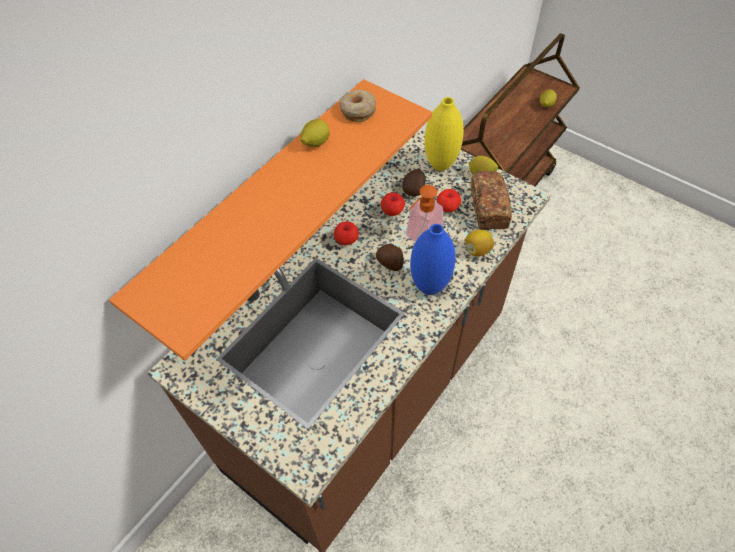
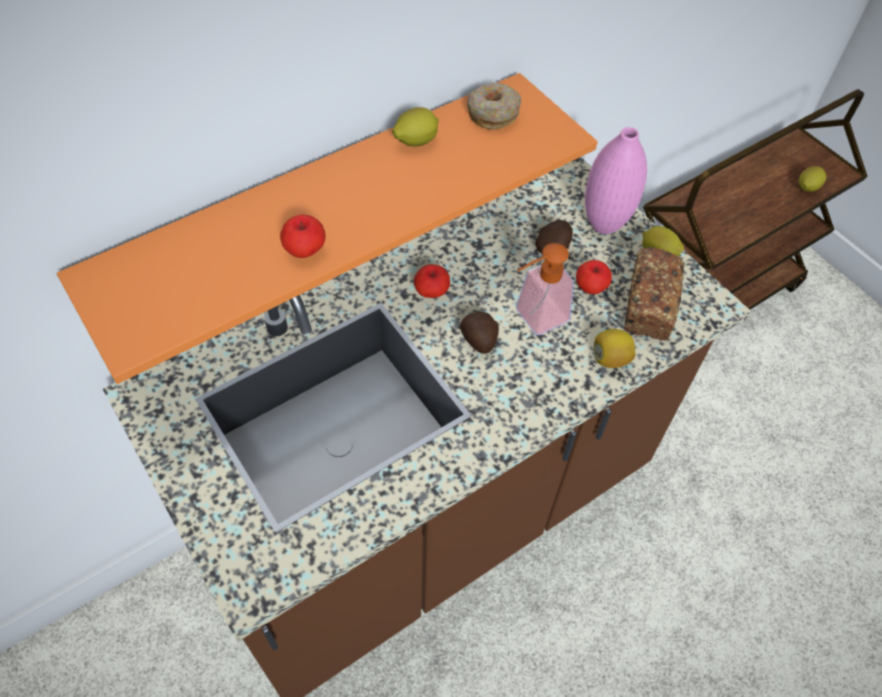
camera: 15 degrees right, 0 degrees up
apple [381,192,405,216] -> apple moved to [280,214,326,258]
blue vase [410,224,456,295] -> none
yellow vase [425,97,464,171] -> pink vase [585,127,647,234]

